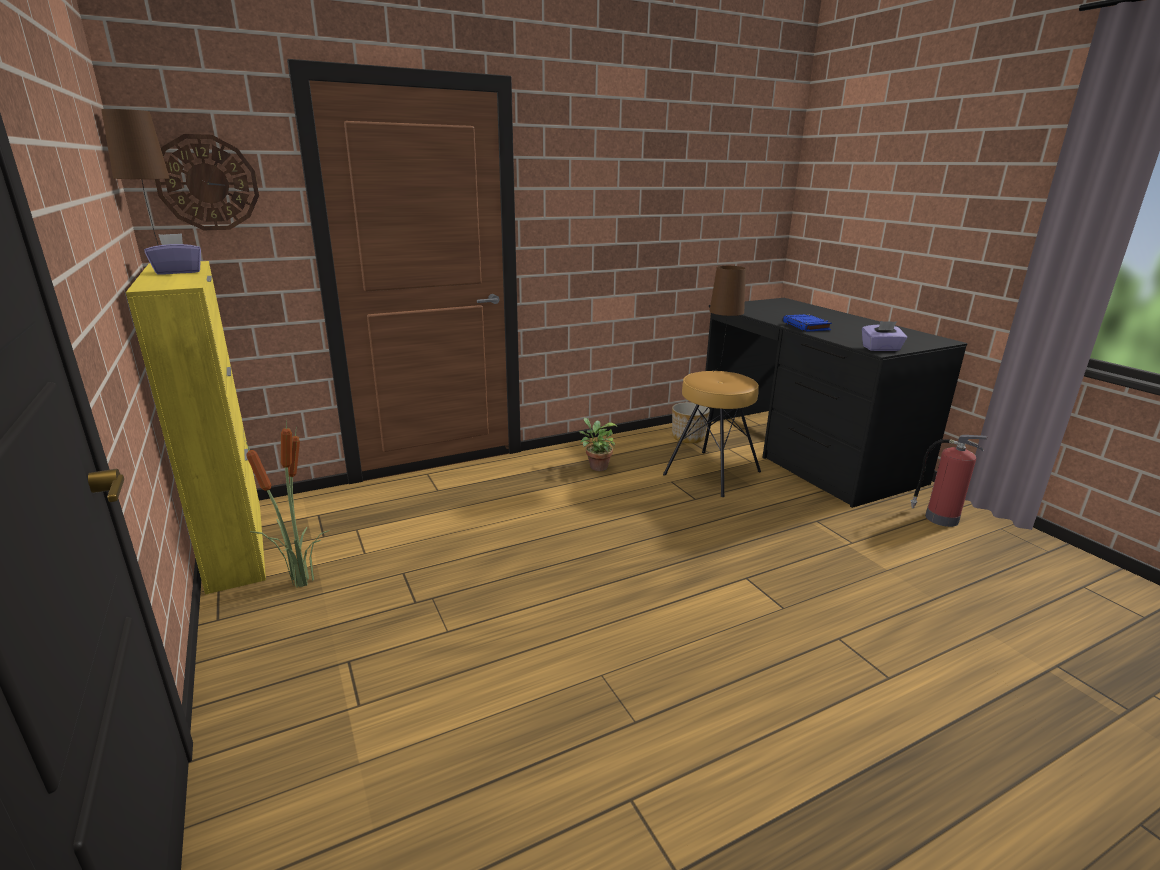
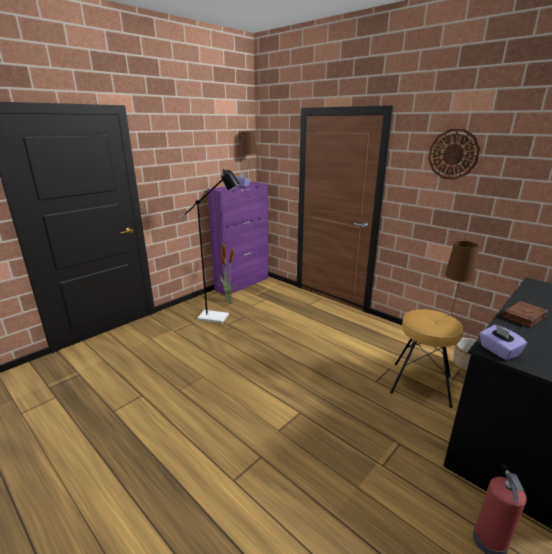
camera: 70 degrees right, 0 degrees up
yellow cabinet [126,261,266,595] -> purple cabinet [207,182,268,295]
wall clock [155,134,259,230] -> wall clock moved to [428,129,480,180]
potted plant [579,418,618,471] -> none
blue book [783,314,832,332] -> brown book [502,301,548,327]
none -> black floor lamp [179,169,240,323]

